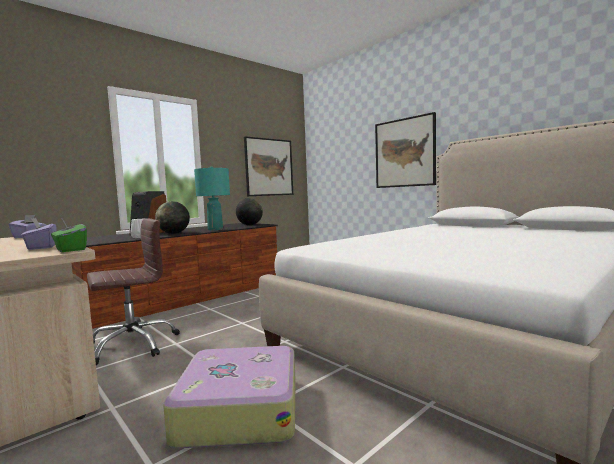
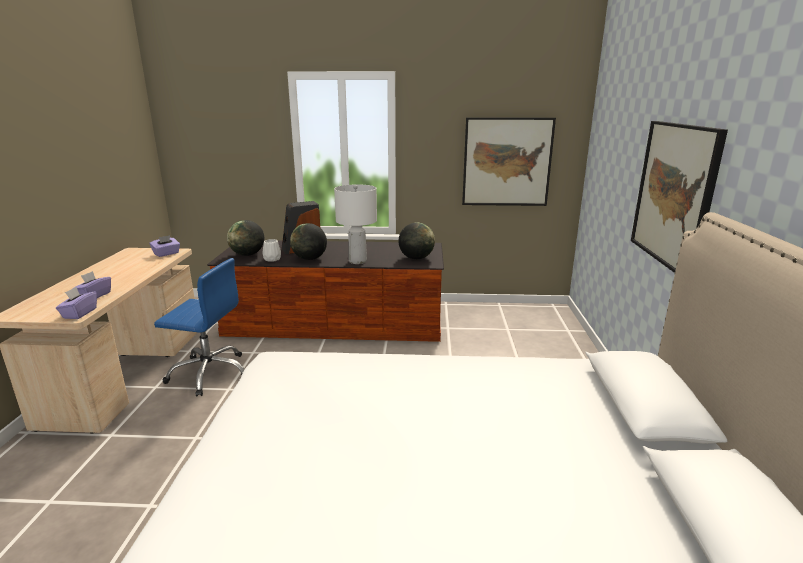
camera: 45 degrees right, 15 degrees up
green tissue box [51,219,87,252] -> purple tissue box [56,287,97,319]
brown office chair [87,218,180,365] -> blue office chair [154,258,245,396]
suitcase [163,346,296,448] -> none
turquoise table lamp [194,166,230,230] -> white table lamp [334,184,377,264]
none -> globe [227,220,264,256]

